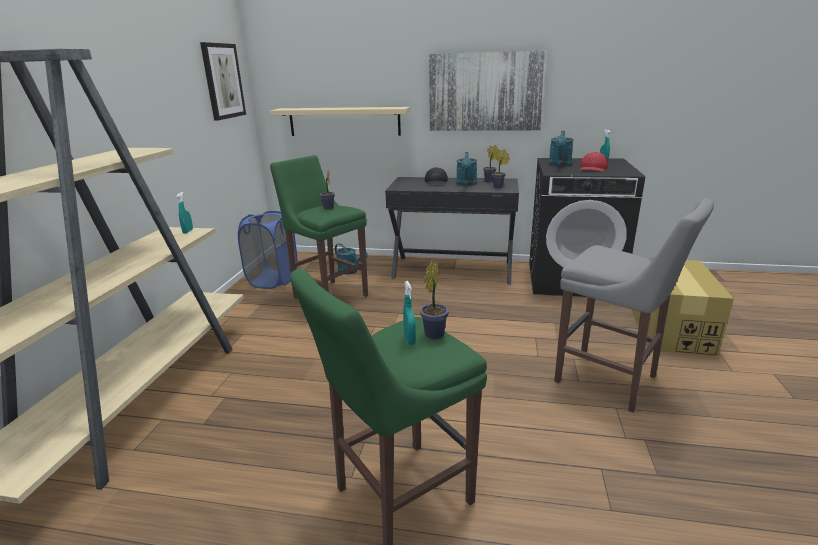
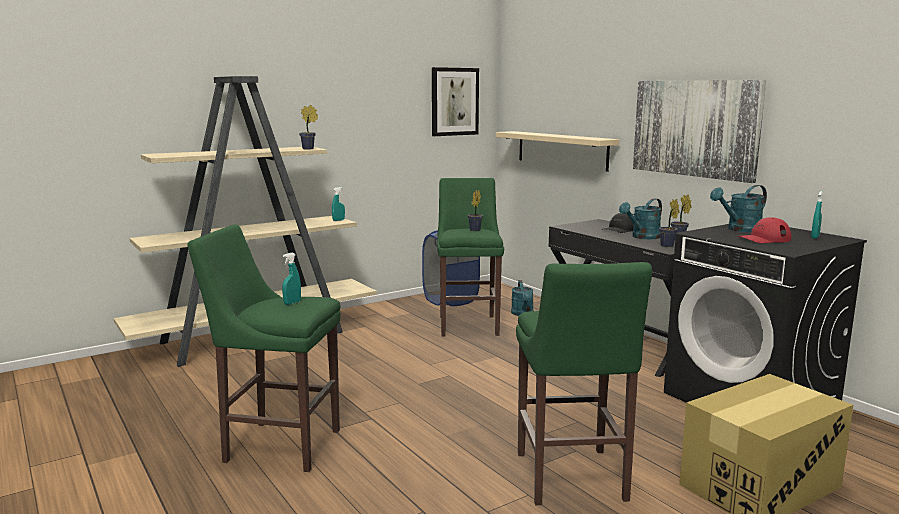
camera: 45 degrees right, 10 degrees down
potted plant [420,260,449,339] -> potted plant moved to [299,105,318,149]
grey stool [554,199,714,413] -> green stool [516,262,652,505]

